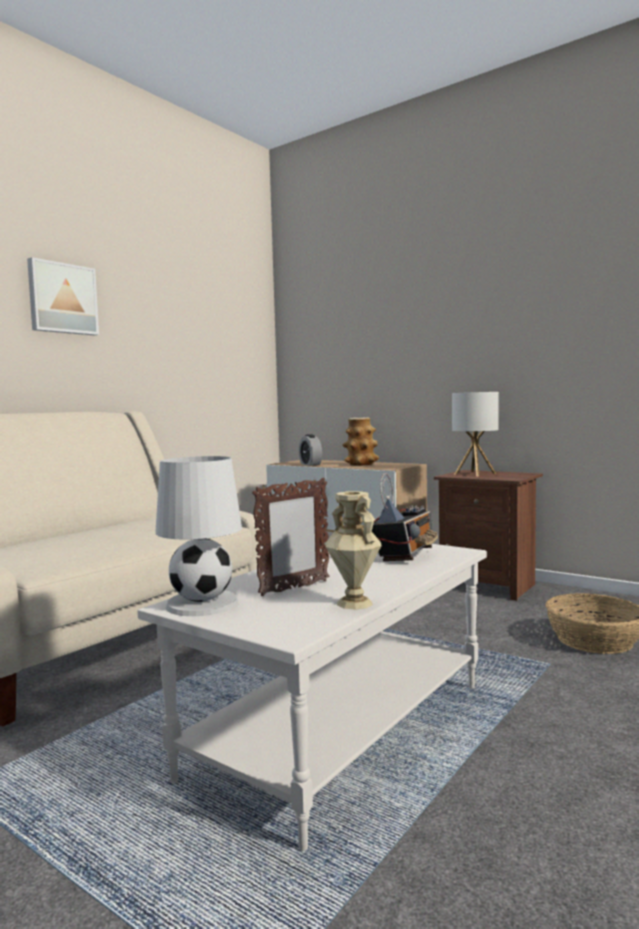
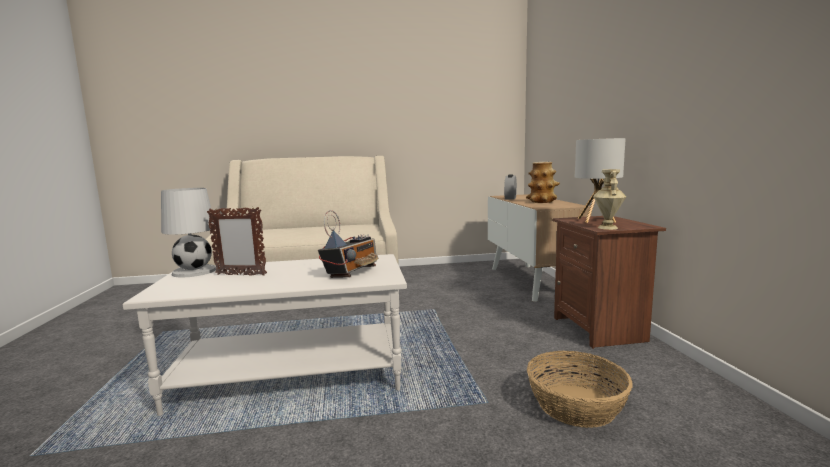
camera: 45 degrees right, 5 degrees up
picture [27,257,99,335] -> none
beige vase [326,491,382,610] -> beige vase moved to [593,169,626,230]
radio [372,473,438,561] -> radio turned 45 degrees counterclockwise [318,210,379,278]

